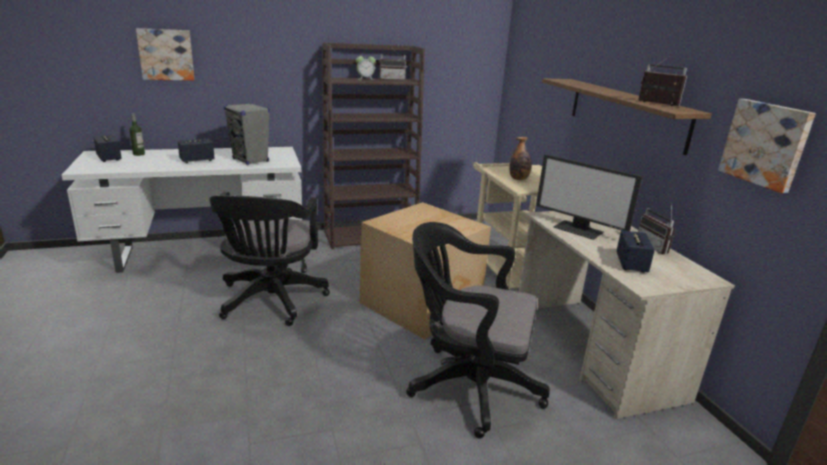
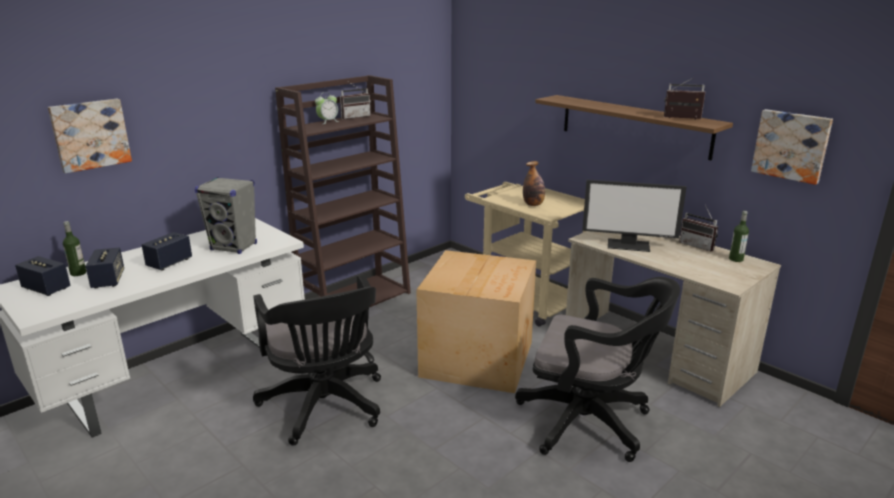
camera: 25 degrees left, 0 degrees up
black office chair [406,222,550,439] -> black office chair turned 150 degrees counterclockwise [515,277,680,462]
speaker [616,230,655,273] -> speaker moved to [85,248,124,288]
none -> bottle [729,211,749,262]

